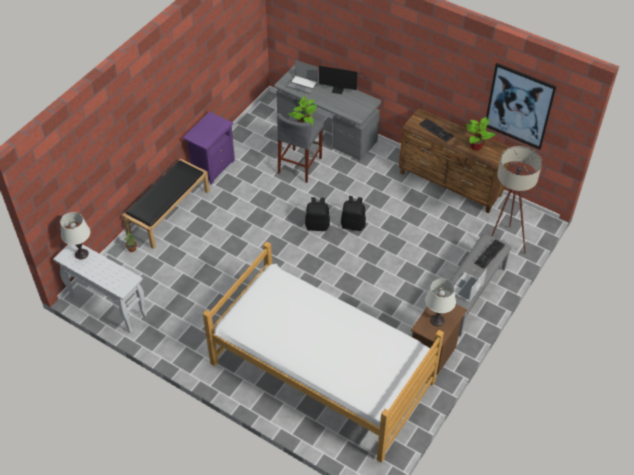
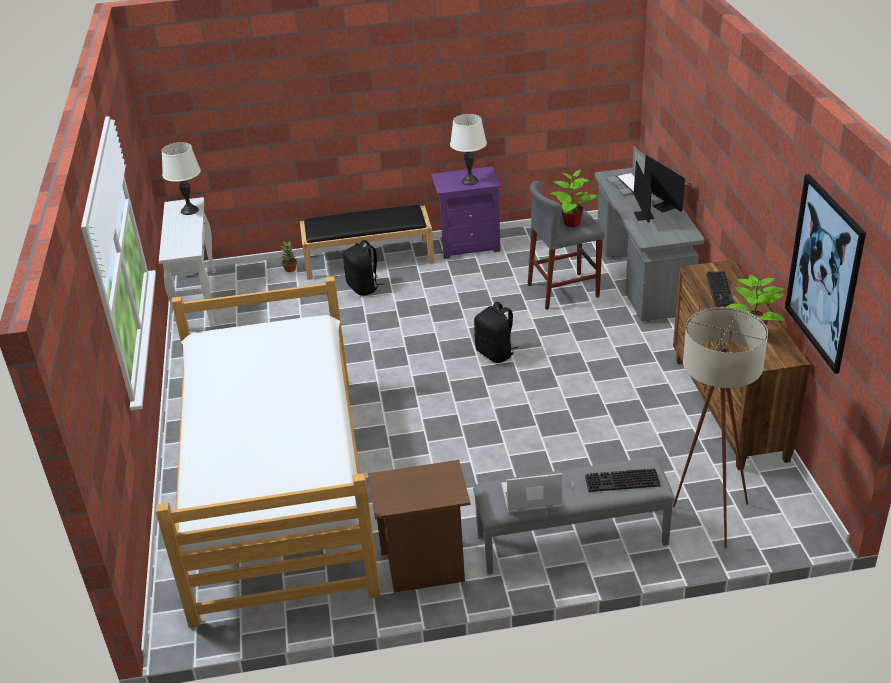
camera: 50 degrees right, 15 degrees down
black backpack [341,196,366,231] -> black backpack moved to [343,240,385,296]
white table lamp [425,279,456,326] -> white table lamp moved to [450,114,487,185]
none -> monitor [633,160,656,223]

